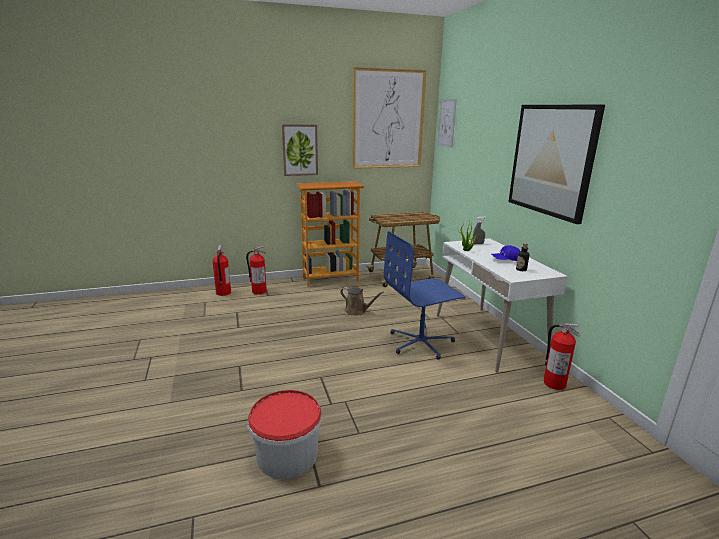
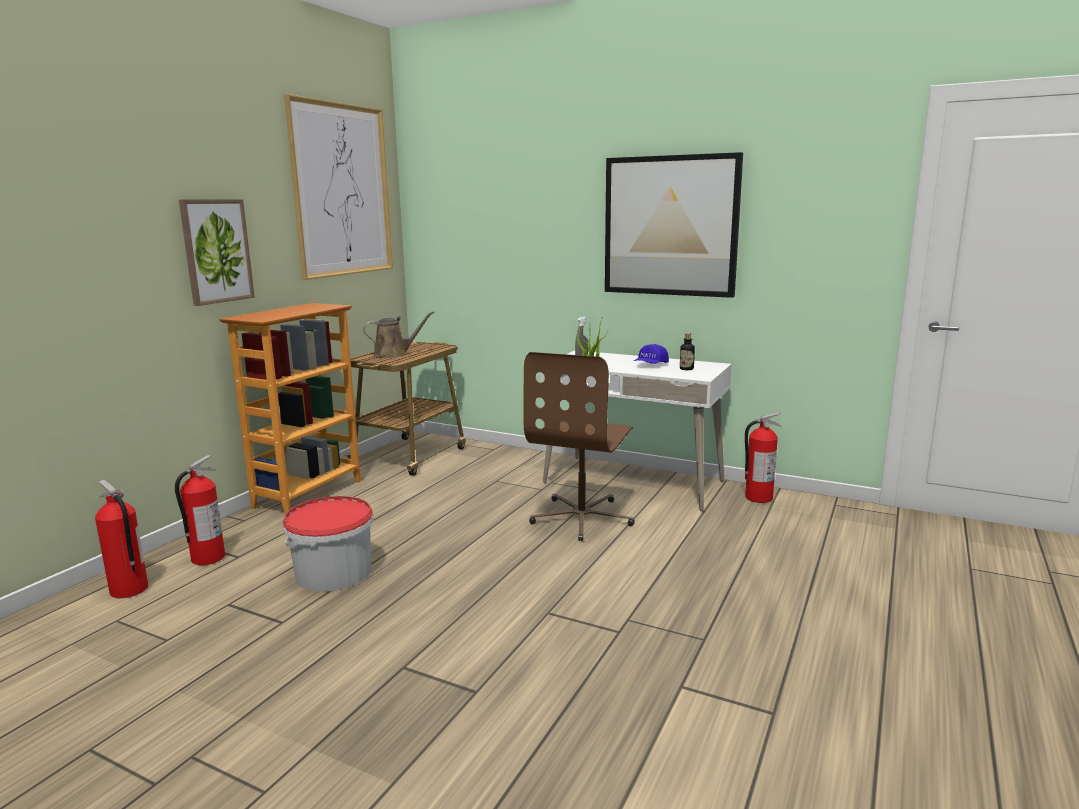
camera: 45 degrees left, 5 degrees down
bucket [248,390,322,479] -> bucket moved to [283,496,374,592]
brown watering can [340,287,384,316] -> brown watering can moved to [363,311,434,358]
blue office chair [384,231,466,360] -> brown office chair [523,352,634,541]
picture [437,99,457,148] -> none

